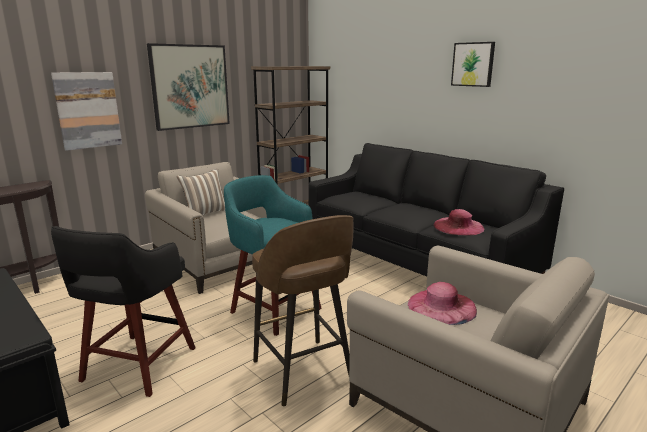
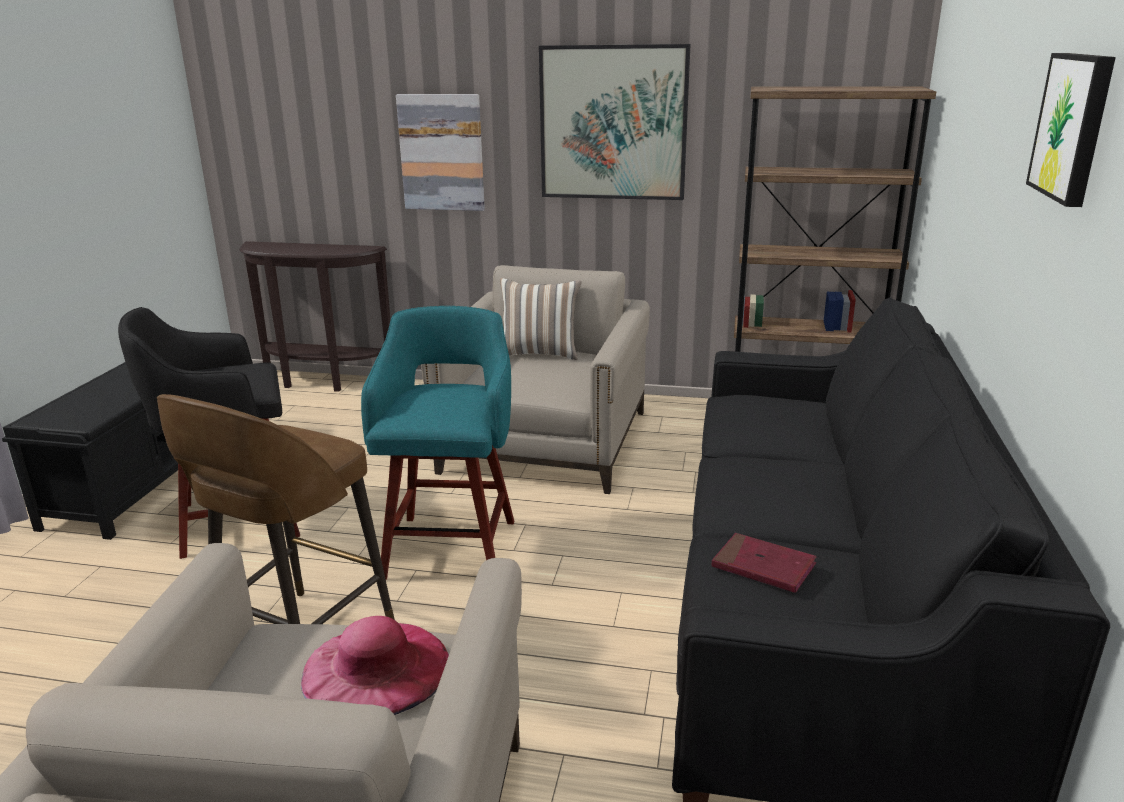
camera: 55 degrees right, 5 degrees up
pink hat [433,209,484,236] -> red book [712,533,817,593]

